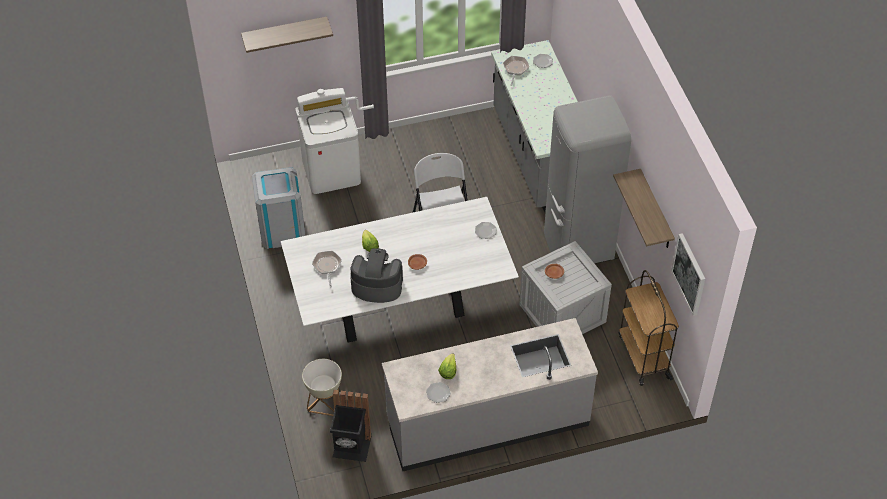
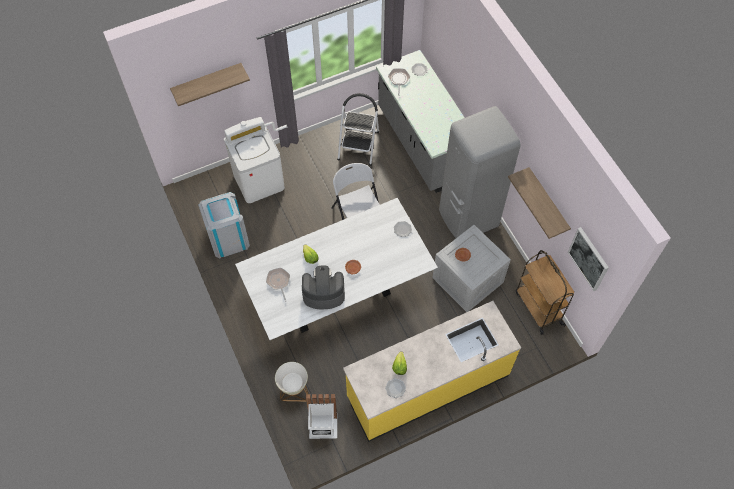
camera: 10 degrees left, 10 degrees up
black trash can [330,390,371,462] -> white trash can [306,394,337,439]
grey counter [382,318,598,471] -> yellow counter [343,301,521,442]
none -> step ladder [337,93,379,166]

